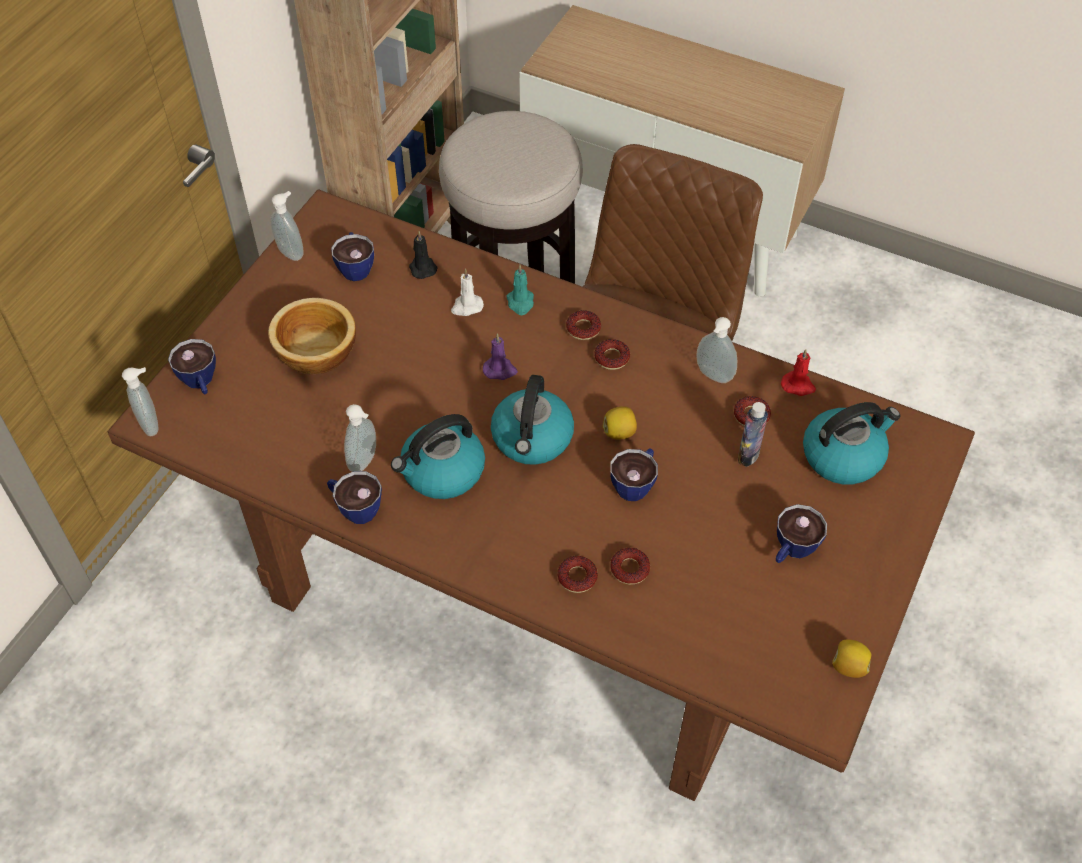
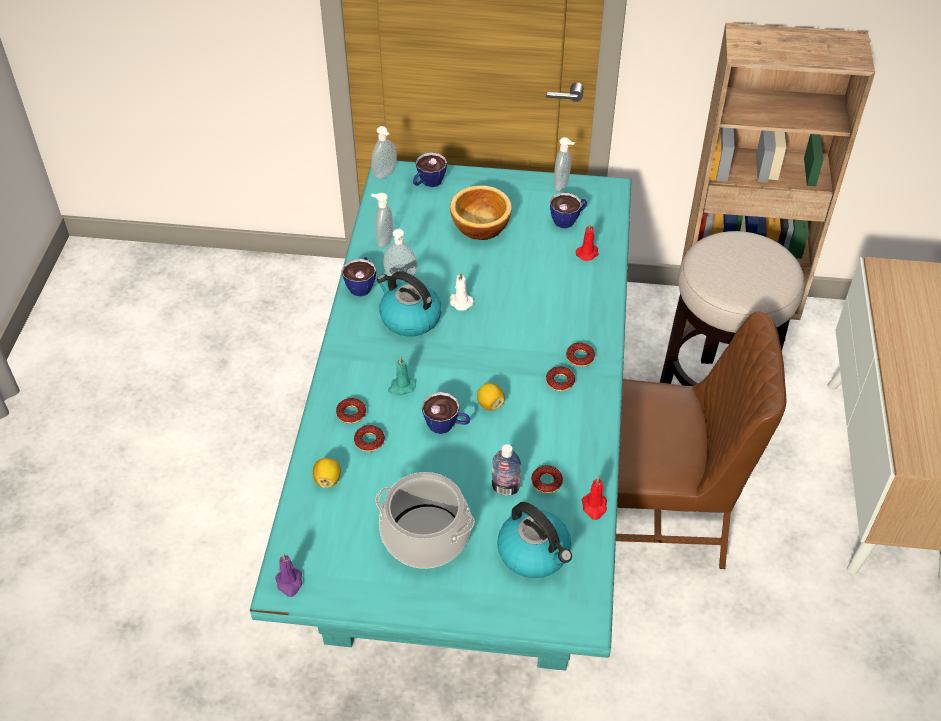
camera: 70 degrees right, 5 degrees down
brown dining table [108,190,975,801] -> turquoise dining table [250,161,631,671]
black candle [409,231,438,279] -> red candle [575,222,598,261]
white candle [451,269,484,316] -> white candle moved to [450,272,474,311]
purple candle [483,333,518,380] -> purple candle moved to [275,553,302,597]
kettle [491,375,574,465] -> none
turquoise candle [506,265,534,315] -> turquoise candle moved to [388,356,416,395]
soap dispenser [696,317,737,383] -> soap dispenser moved to [371,193,393,248]
cup [776,504,827,563] -> cooking pot [375,472,475,569]
lemon [832,639,872,678] -> lemon moved to [313,458,341,488]

